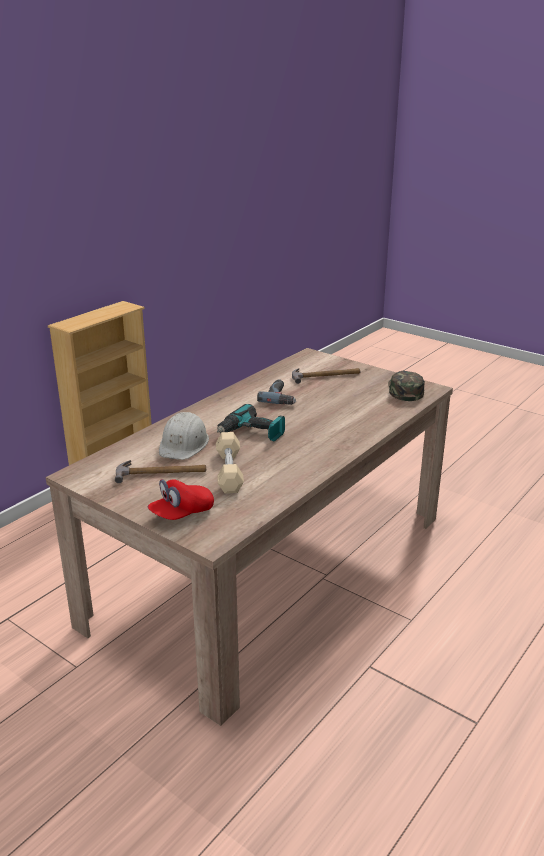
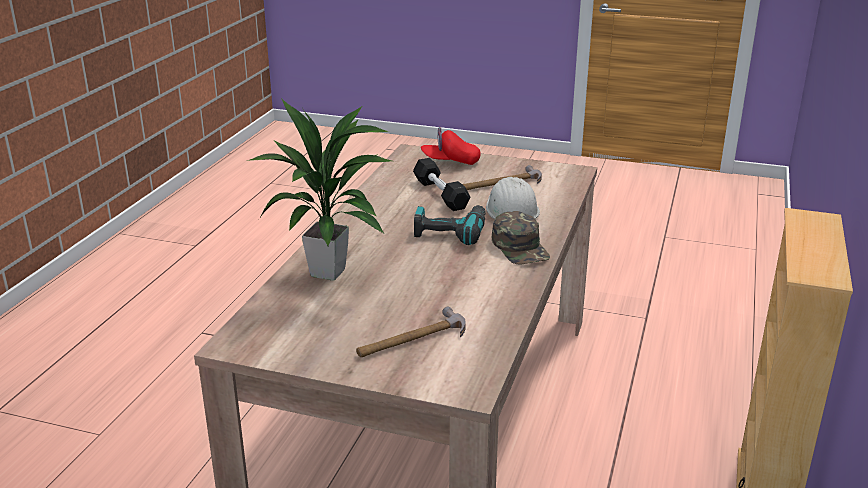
camera: 160 degrees right, 0 degrees up
red cap [148,479,214,520] -> red cap turned 120 degrees counterclockwise [421,127,481,165]
beige dumbbell [216,432,244,493] -> black dumbbell [413,158,470,211]
power drill [257,379,296,405] -> none
green cap [388,371,425,401] -> green cap moved to [492,211,550,265]
none -> potted plant [246,98,391,281]

